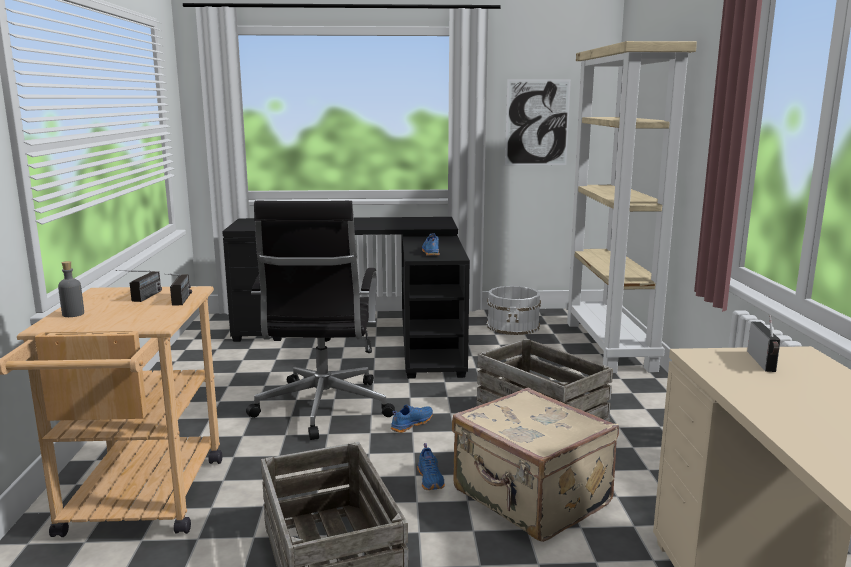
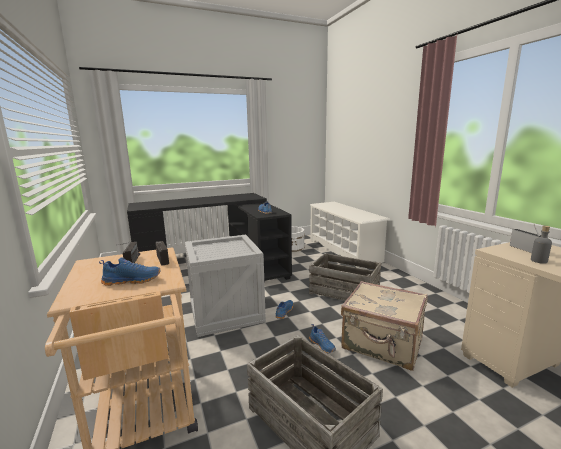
camera: 20 degrees left, 0 degrees up
grey bottle [58,261,84,317] -> grey bottle moved to [531,226,552,264]
black office chair [246,201,395,440] -> crate [185,235,266,337]
picture [505,79,571,165] -> none
beige bookcase [565,41,697,373] -> white shoe rack [310,202,390,268]
none -> blue shoe [99,257,160,286]

